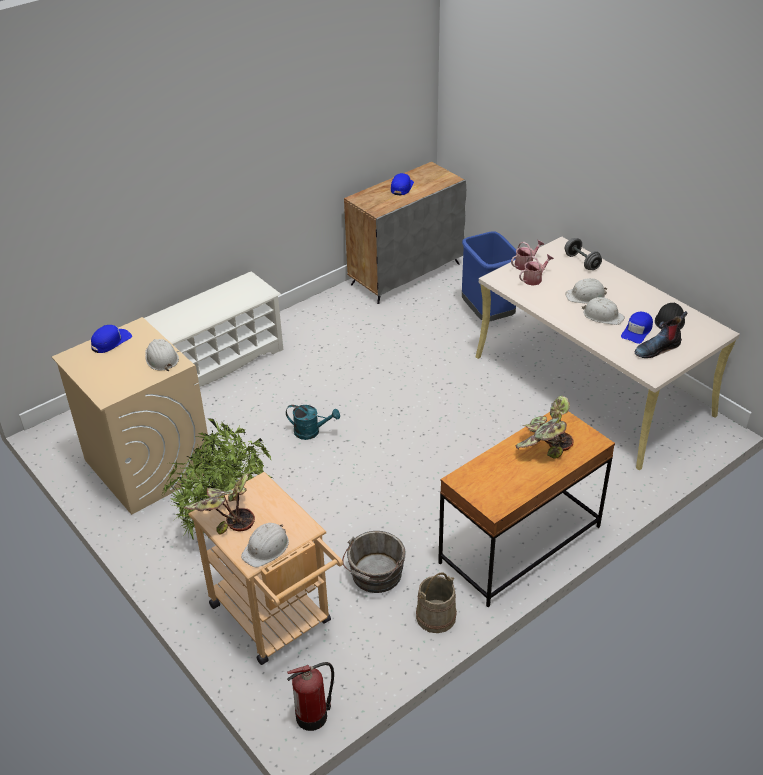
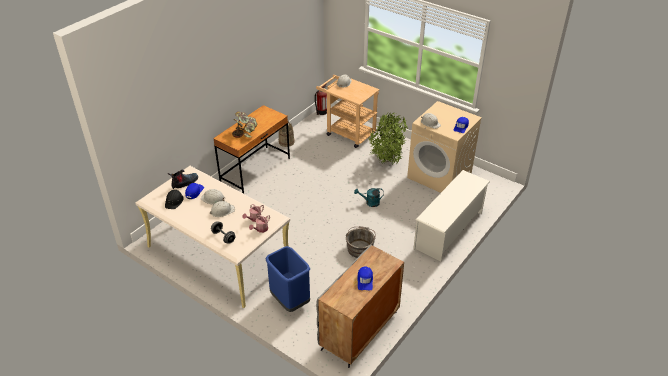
camera: 165 degrees right, 0 degrees up
potted plant [184,473,255,534] -> none
grey bucket [342,531,406,593] -> grey bucket moved to [346,226,376,258]

